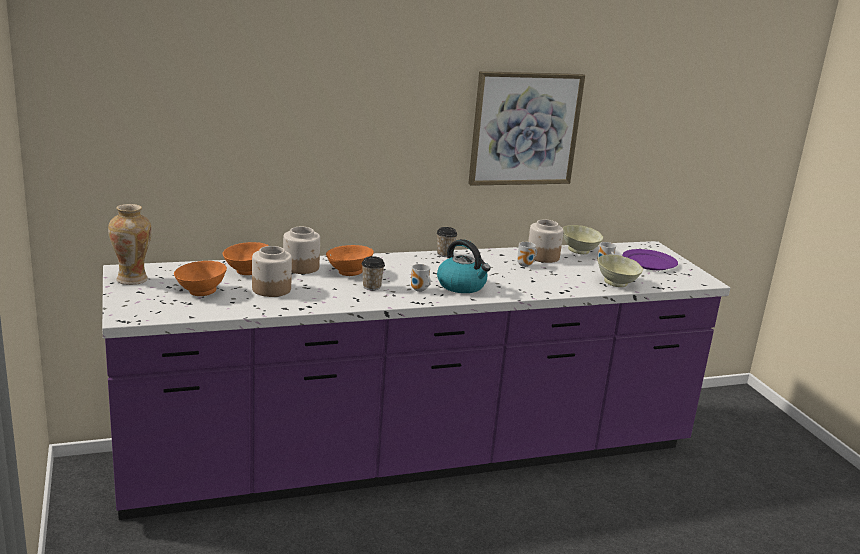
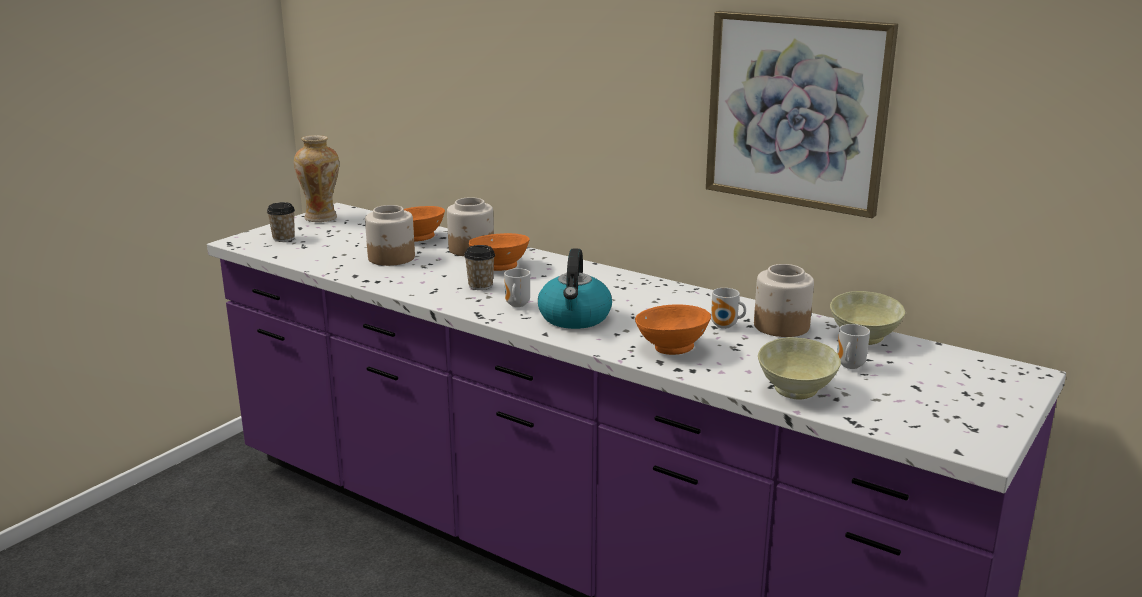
camera: 55 degrees right, 0 degrees up
orange bowl [174,261,227,296] -> orange bowl moved to [635,305,711,355]
cup [437,227,457,257] -> cup moved to [267,202,295,242]
purple plate [622,249,678,270] -> none

